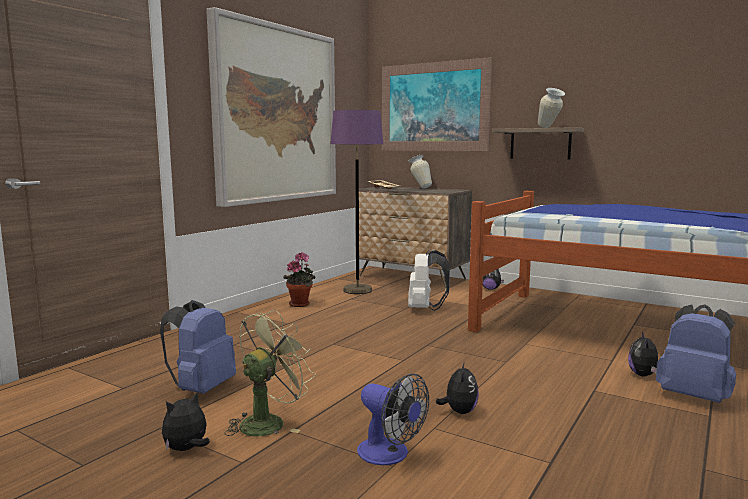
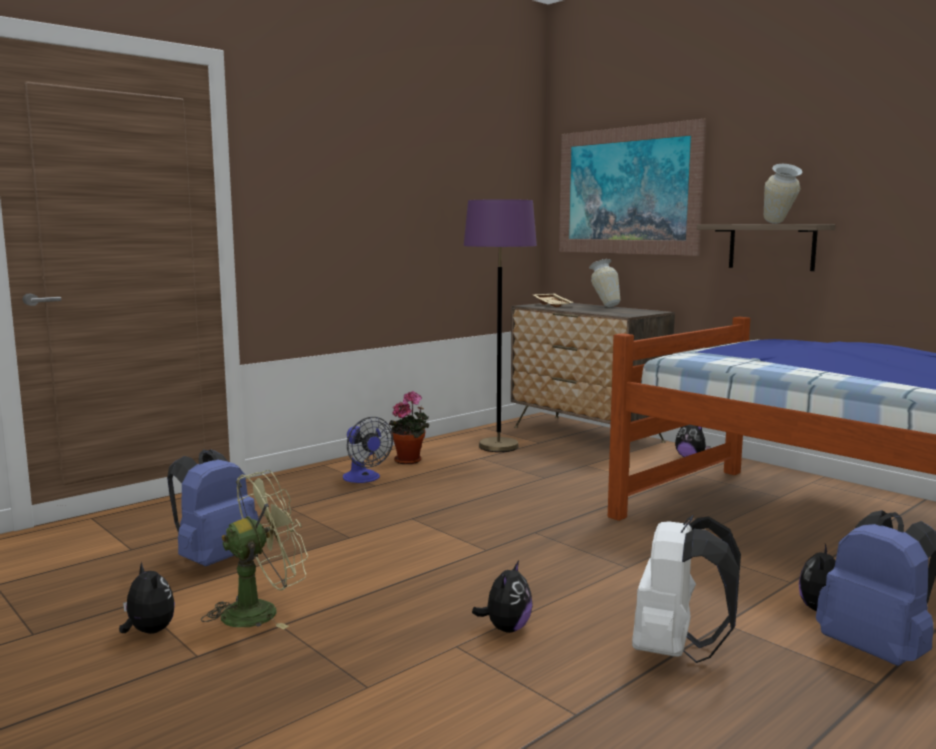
camera: 15 degrees right, 0 degrees up
plush toy [162,392,210,451] -> plush toy turned 75 degrees clockwise [119,562,175,634]
picture [206,7,336,207] -> none
fan [357,373,429,465] -> fan moved to [343,417,393,483]
white backpack [408,250,450,311] -> white backpack moved to [632,515,741,663]

